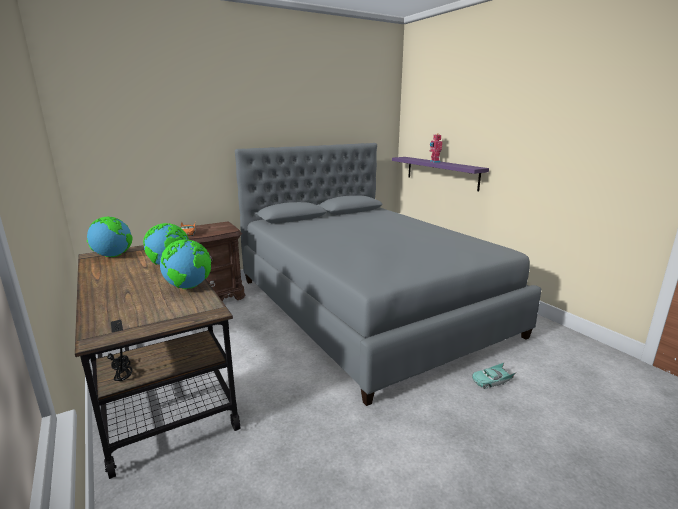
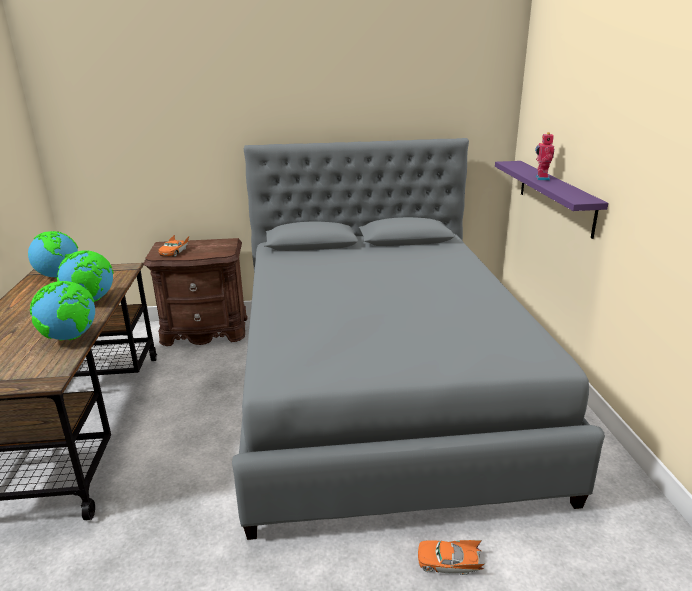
camera: 25 degrees right, 5 degrees up
turquoise toy car [472,363,516,389] -> orange toy car [418,540,484,575]

